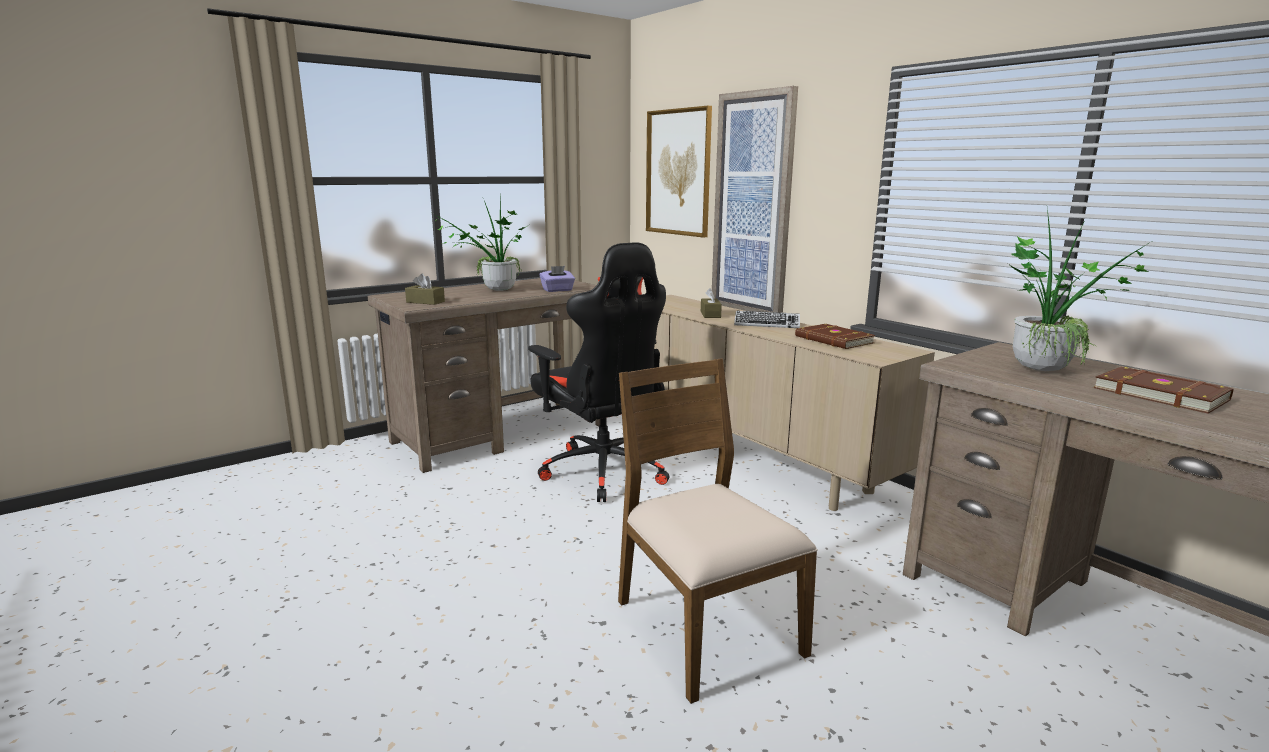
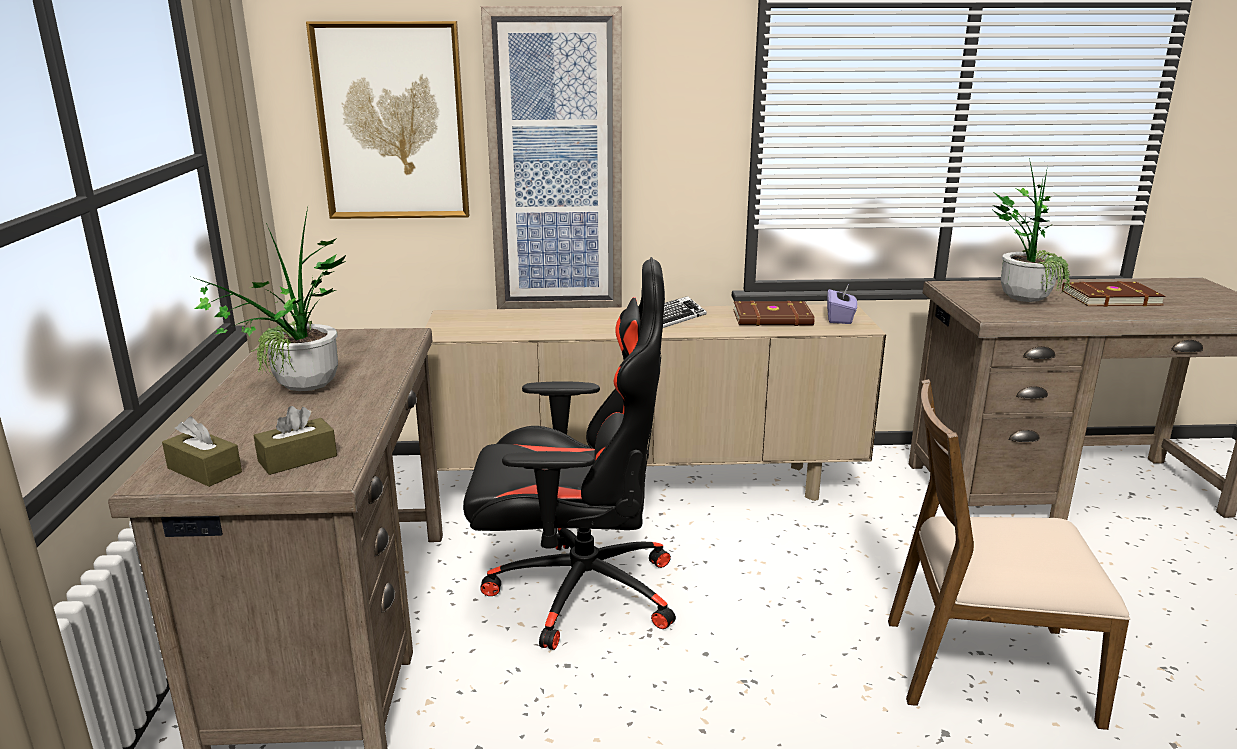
camera: 55 degrees left, 5 degrees up
purple tissue box [540,266,575,292] -> purple tissue box moved to [827,286,857,324]
brown tissue box [701,288,722,318] -> brown tissue box moved to [162,416,242,487]

